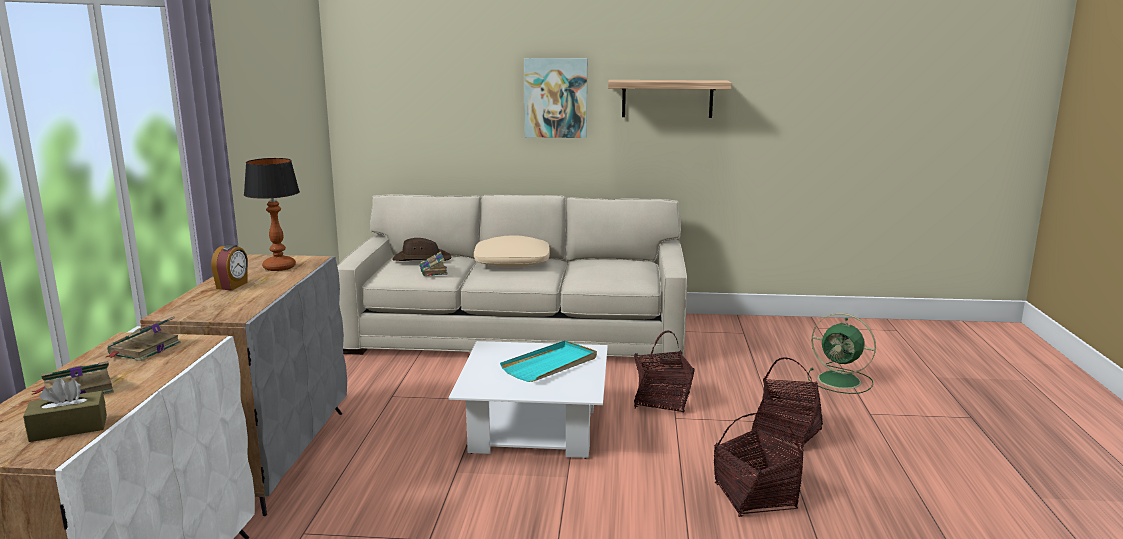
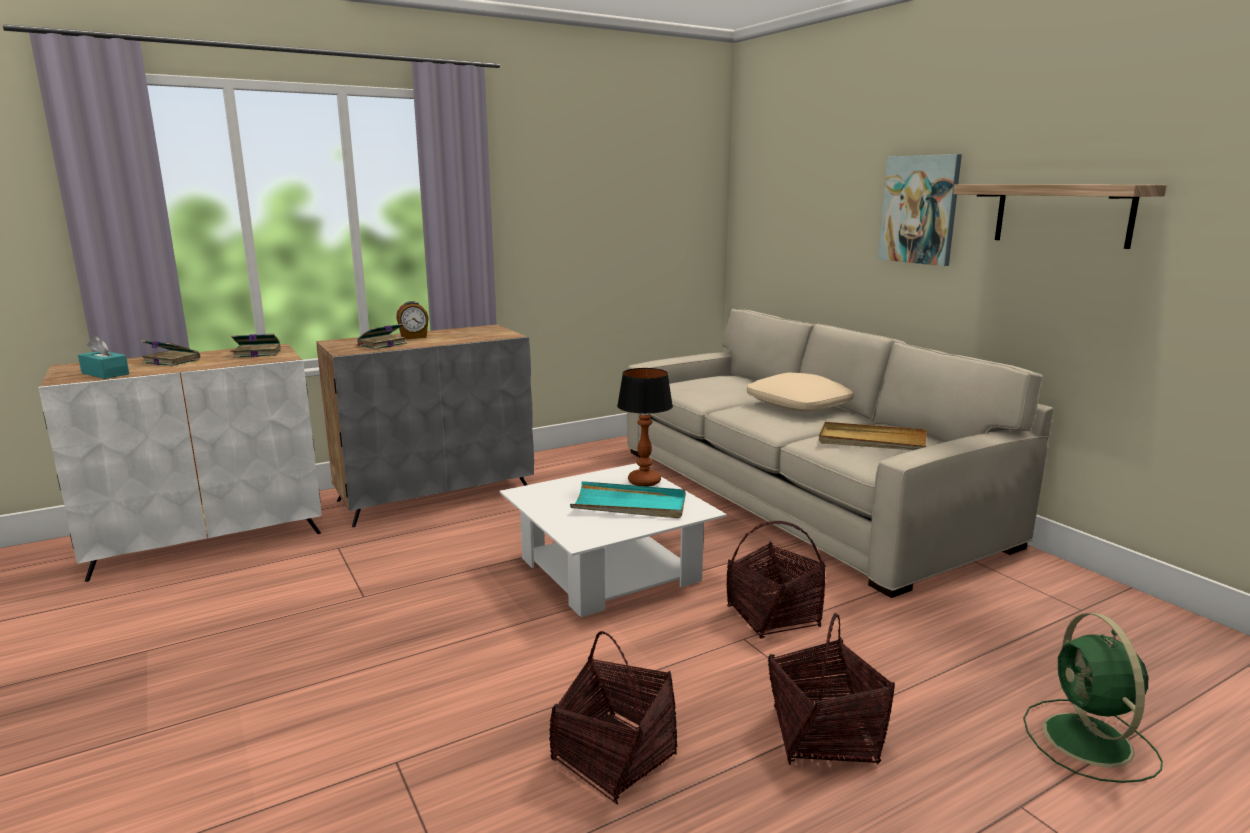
camera: 55 degrees right, 0 degrees up
brown tissue box [23,378,107,442] -> turquoise tissue box [78,336,129,379]
table lamp [244,158,300,271] -> table lamp moved to [617,368,673,487]
brown hat [392,238,451,261] -> none
book [420,252,448,276] -> book moved to [357,323,407,349]
none -> beige tray [819,422,927,450]

